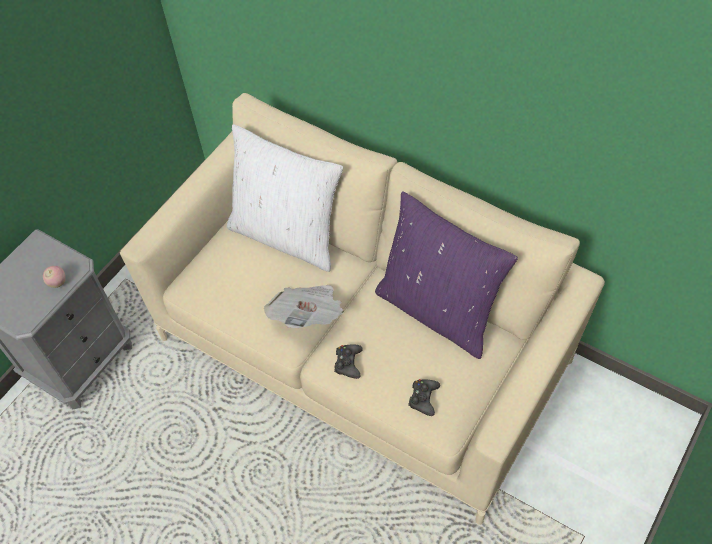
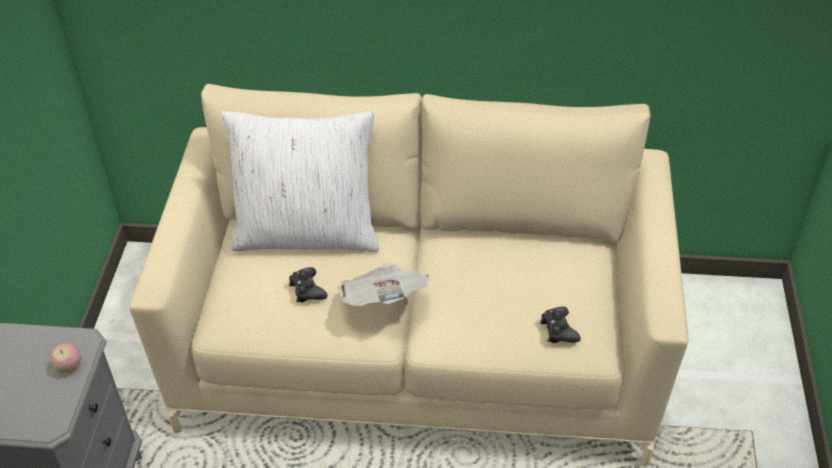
camera: 30 degrees left, 10 degrees down
black game controller [334,344,363,379] -> black game controller moved to [289,267,328,303]
purple pillow [375,191,518,359] -> none

